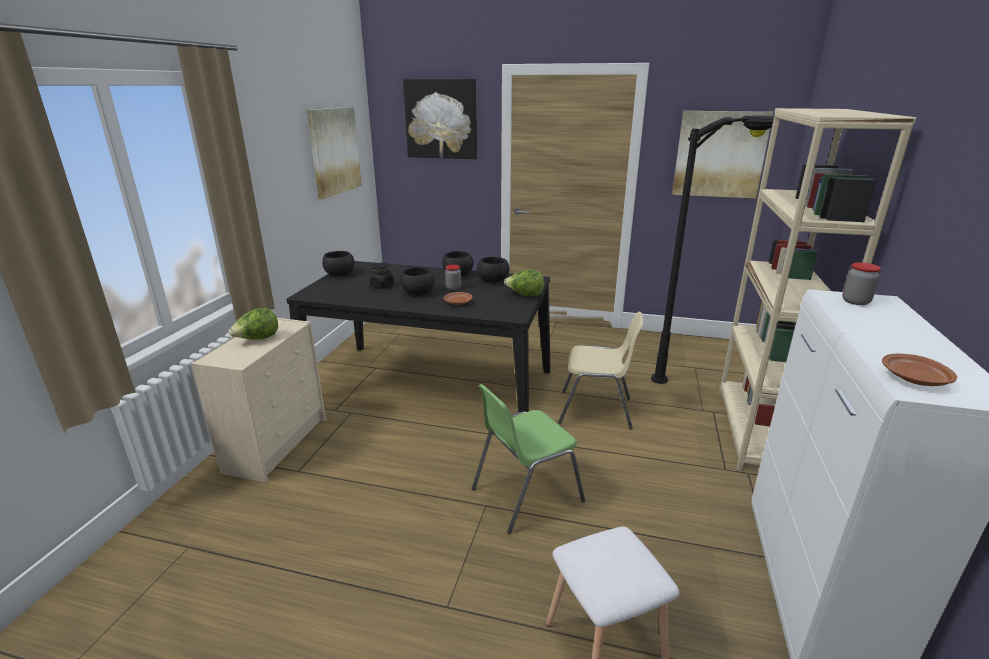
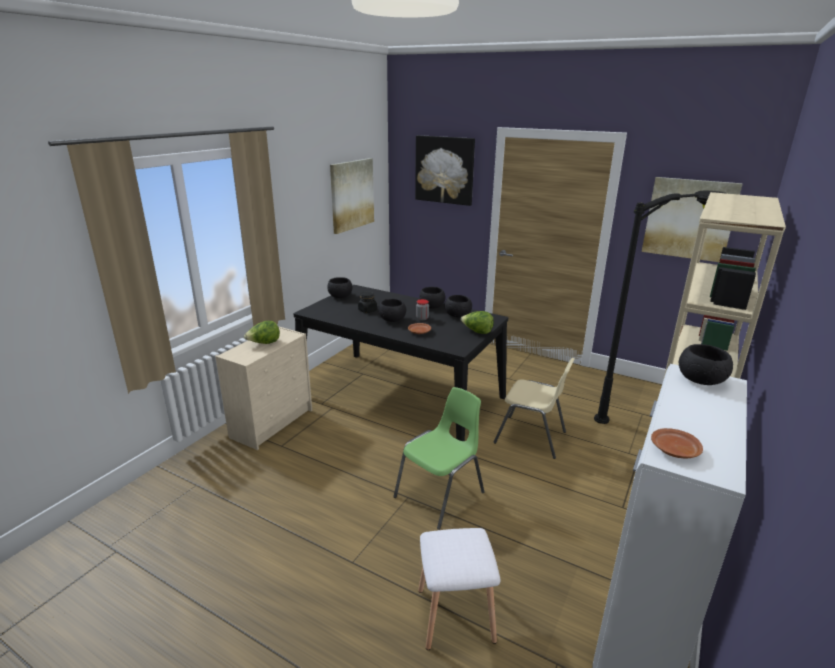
camera: 15 degrees right, 0 degrees up
green chair [472,384,585,534] -> green chair turned 150 degrees clockwise [393,387,485,530]
jar [842,262,881,305] -> black bowl [679,344,733,385]

